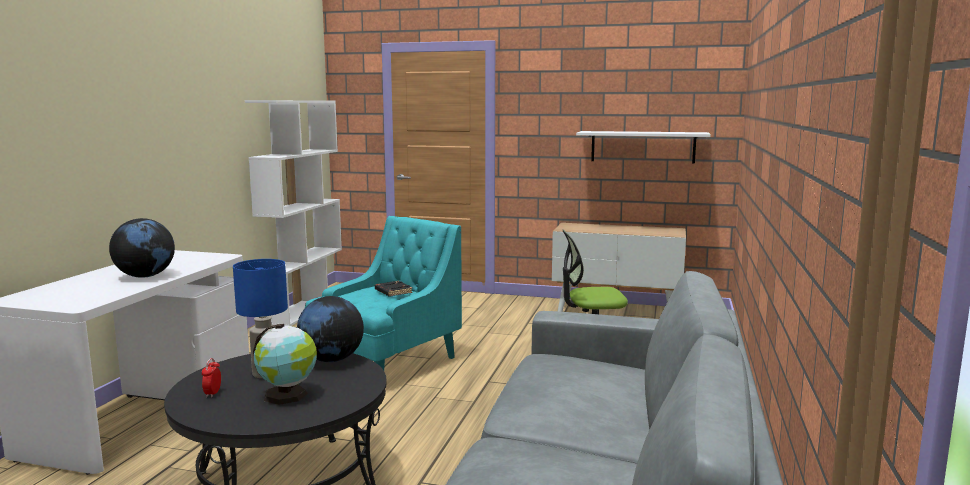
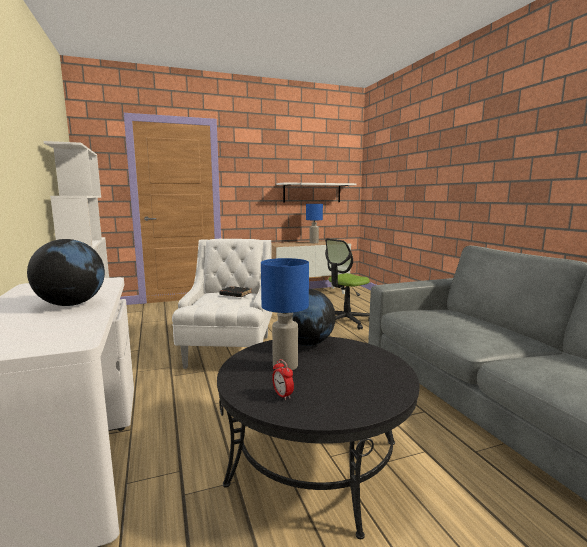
camera: 35 degrees left, 0 degrees up
globe [253,324,317,405] -> none
turquoise armchair [305,216,462,370] -> white armchair [172,239,272,369]
none -> blue table lamp [306,204,323,243]

